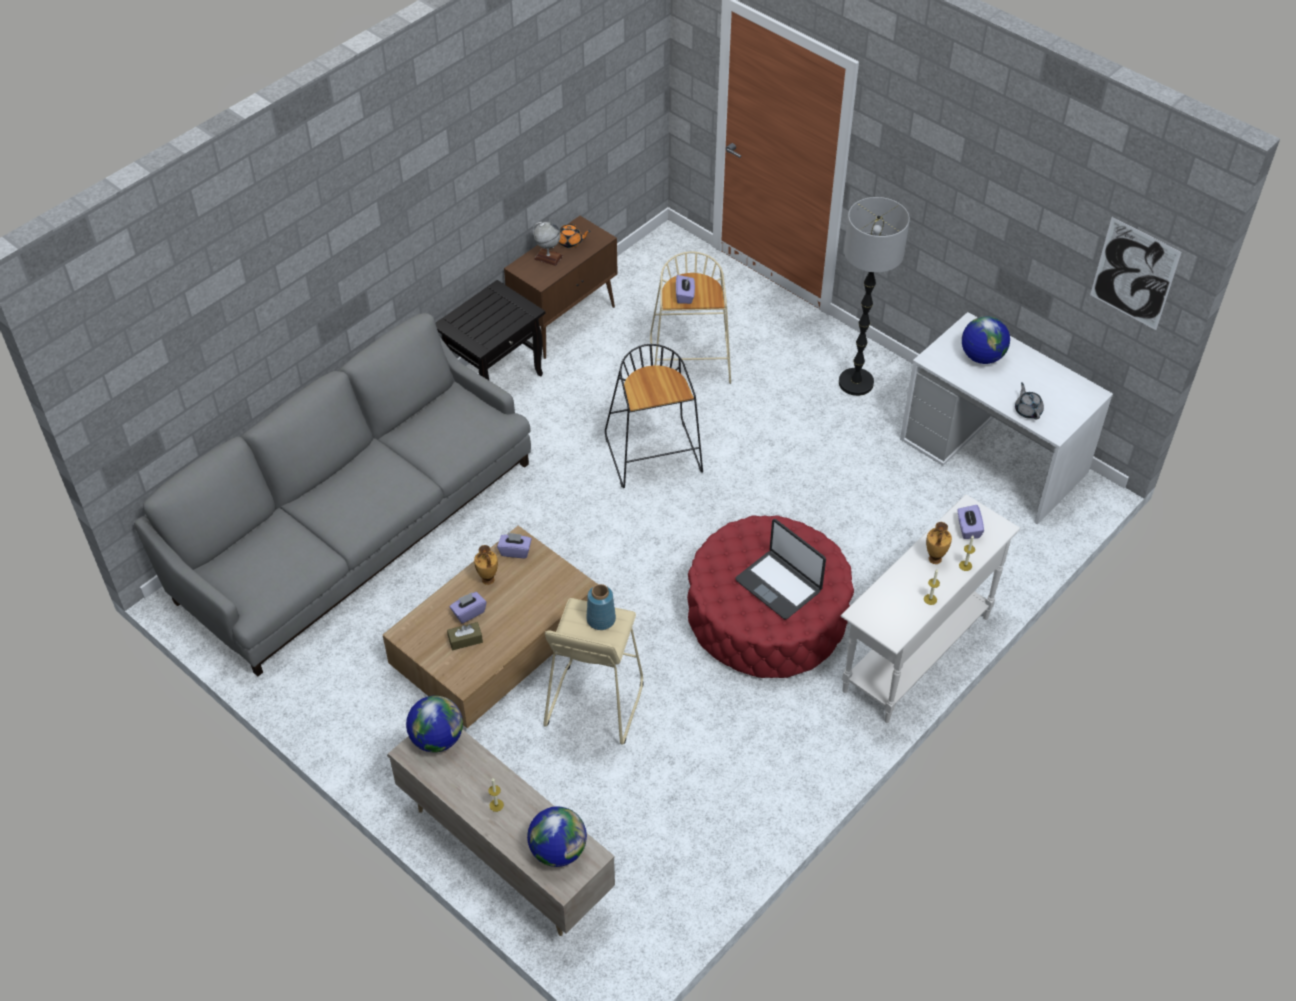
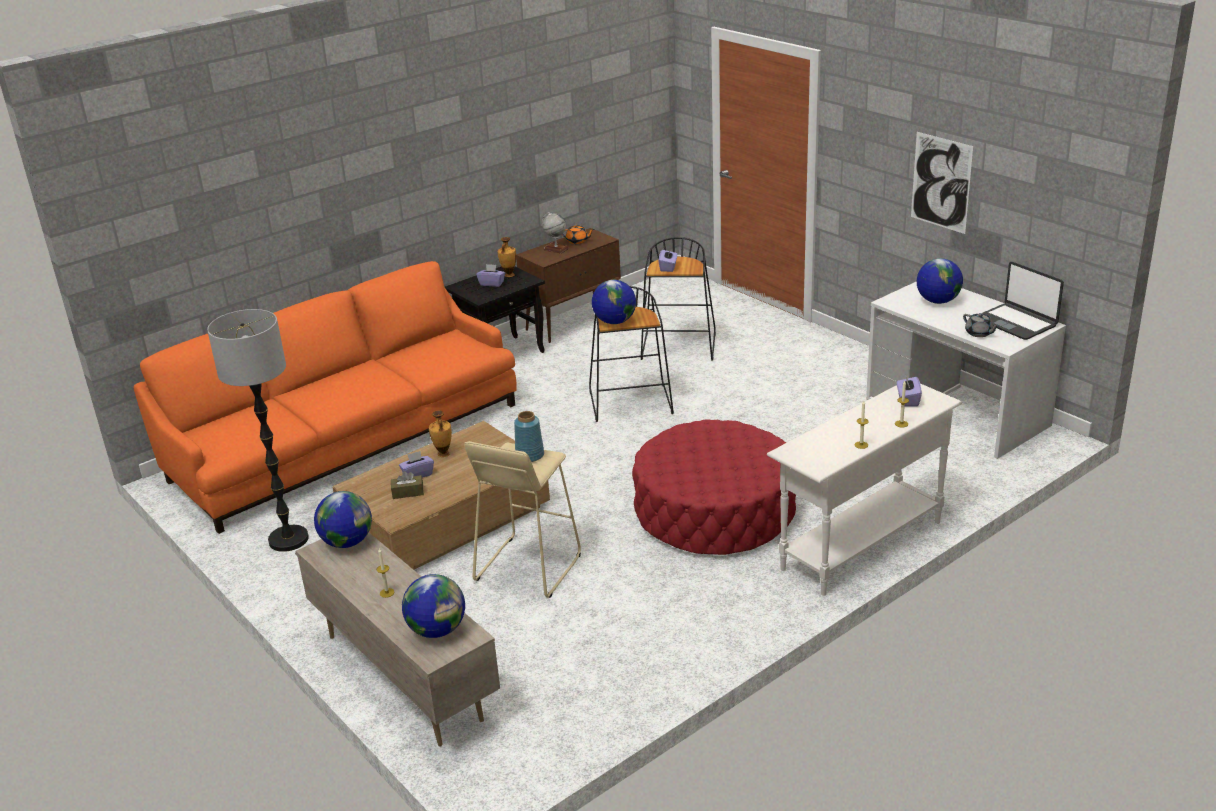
camera: 10 degrees right, 20 degrees down
grey sofa [134,313,531,676] -> orange sofa [134,261,516,534]
purple tissue box [497,532,532,558] -> purple tissue box moved to [476,264,505,287]
beige stool [650,251,731,384] -> black stool [641,237,716,360]
laptop [735,519,826,620] -> laptop moved to [982,262,1064,340]
floor lamp [839,197,910,396] -> floor lamp moved to [207,309,309,552]
vase [926,522,952,564] -> vase moved to [498,237,516,277]
grey teapot [1015,382,1044,419] -> grey teapot turned 150 degrees clockwise [963,313,1000,337]
picture [1090,217,1182,330] -> picture moved to [911,132,973,234]
none -> globe [592,280,636,324]

